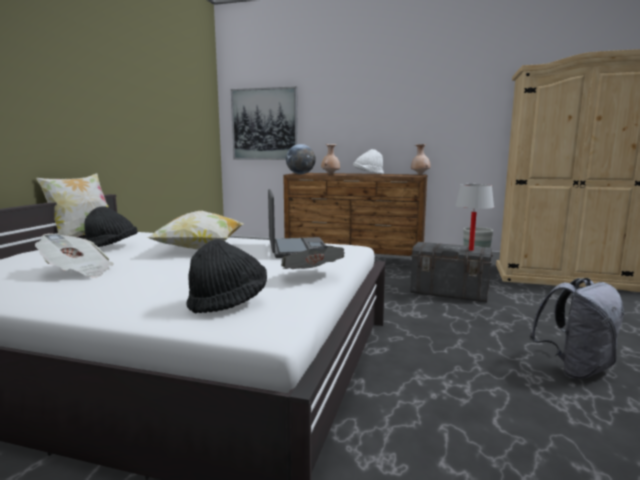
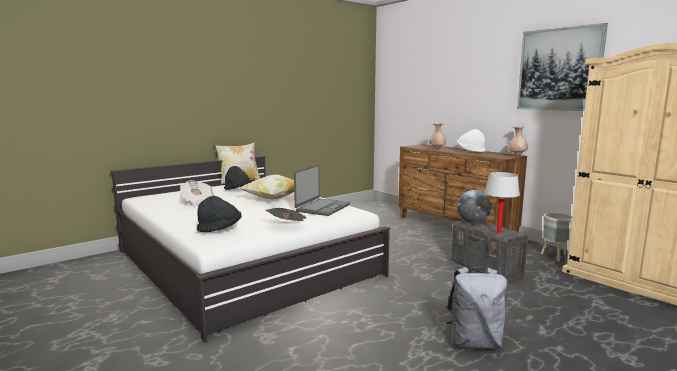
camera: 35 degrees right, 0 degrees up
picture [231,86,298,160] -> picture moved to [517,23,608,111]
globe [286,144,316,174] -> globe moved to [457,190,492,223]

